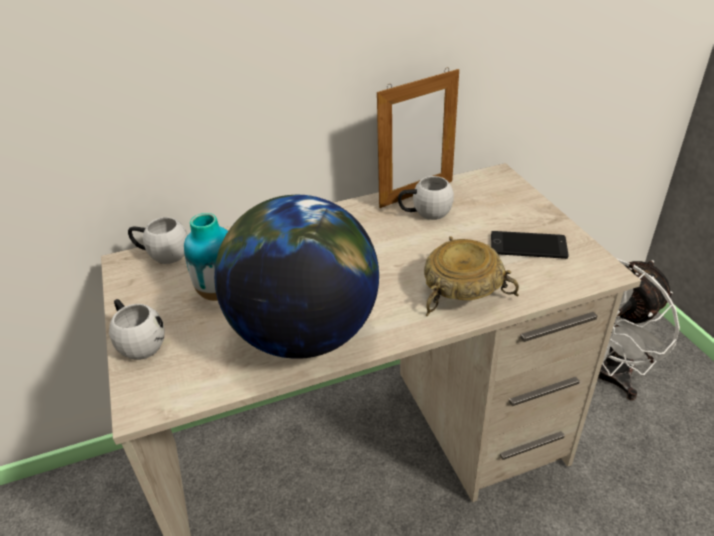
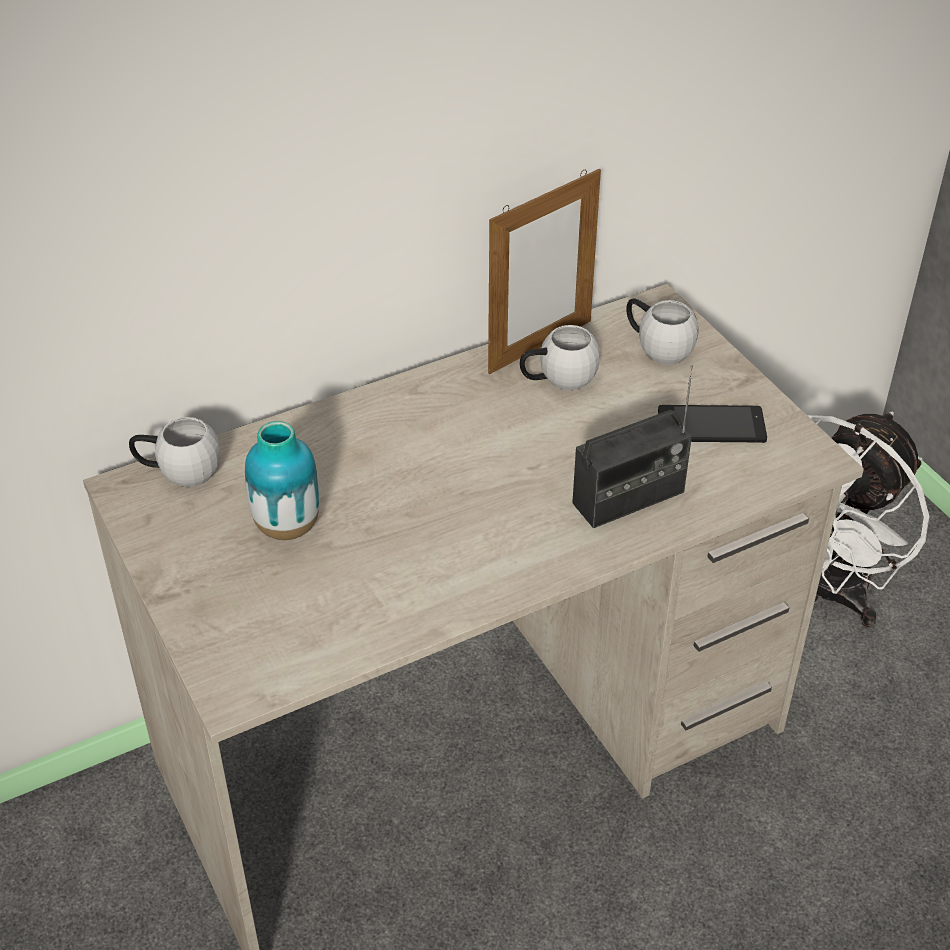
camera: 10 degrees left, 5 degrees up
white mug [109,299,165,360] -> white mug moved to [626,298,699,364]
globe [214,195,379,359] -> none
beige bowl [424,236,519,316] -> radio [572,366,693,528]

